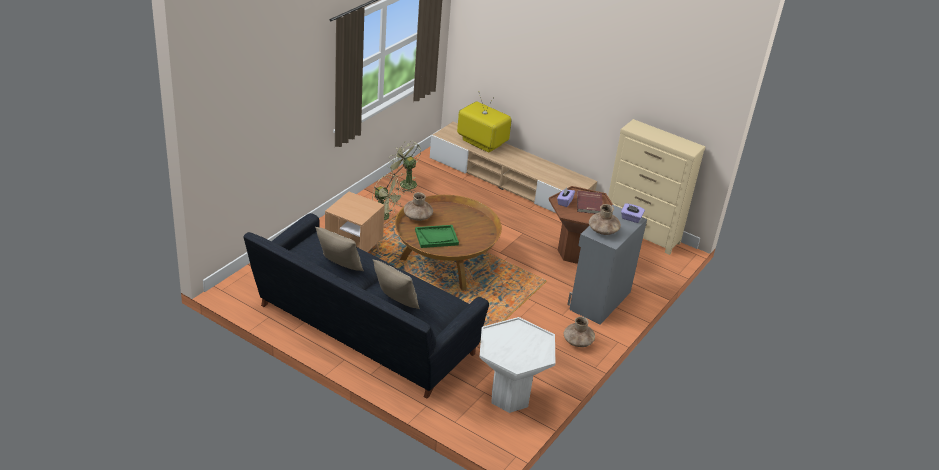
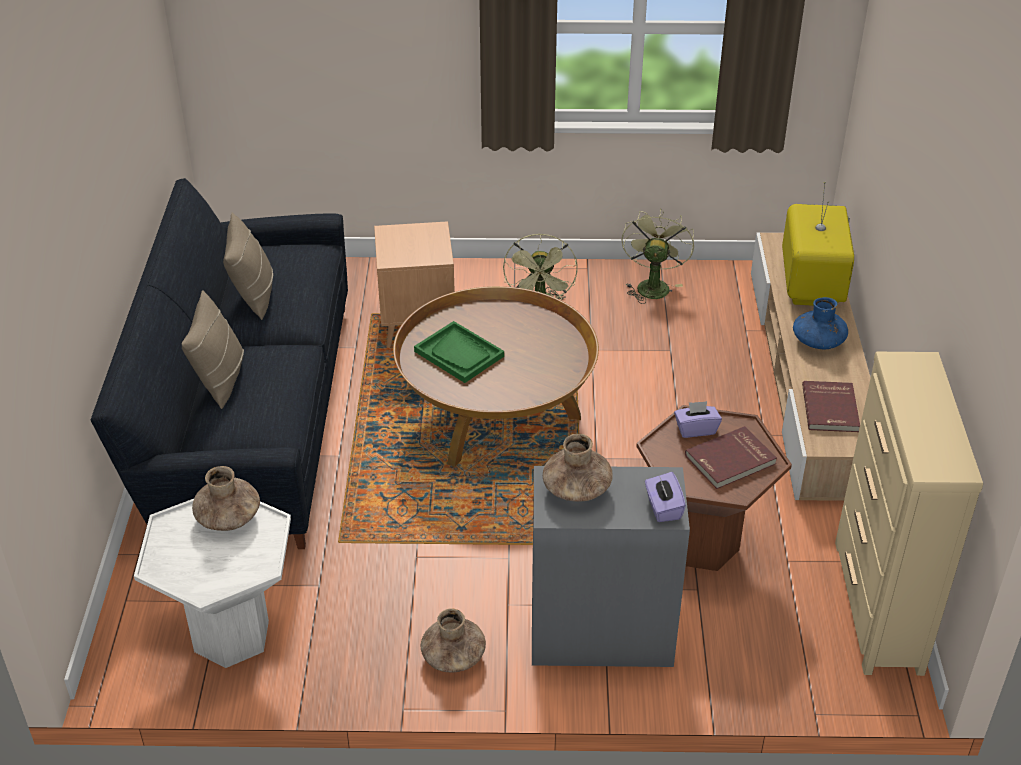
camera: 60 degrees right, 5 degrees up
brown vase [404,192,433,221] -> brown vase moved to [192,466,260,531]
none -> blue vase [793,297,848,349]
none -> red book [802,381,860,432]

